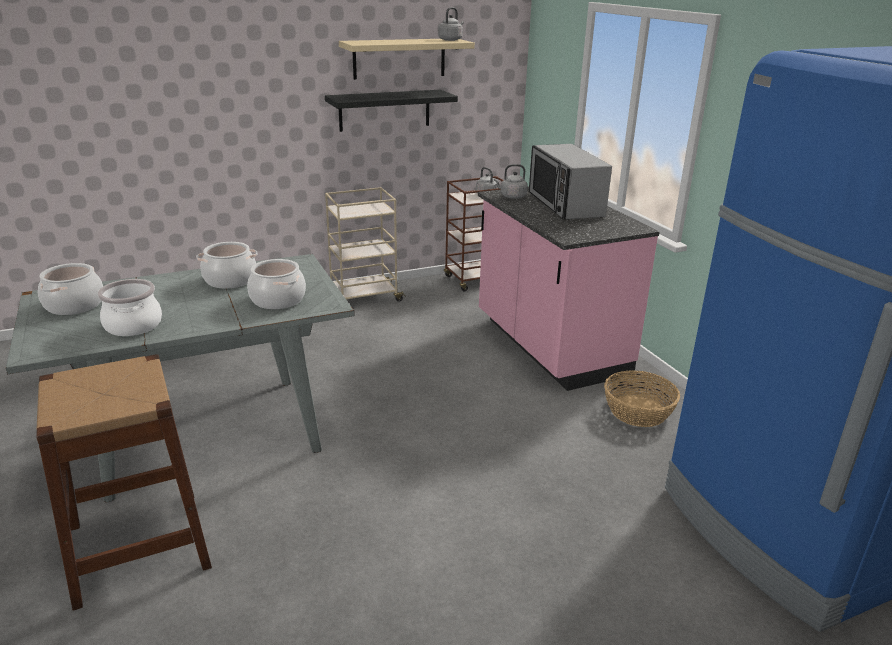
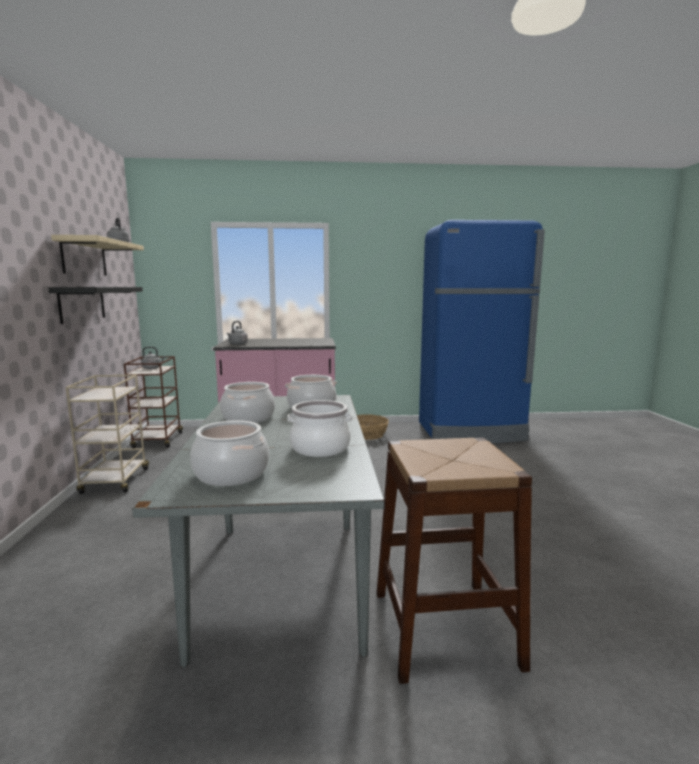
camera: 70 degrees left, 15 degrees down
microwave [529,144,612,220] -> none

